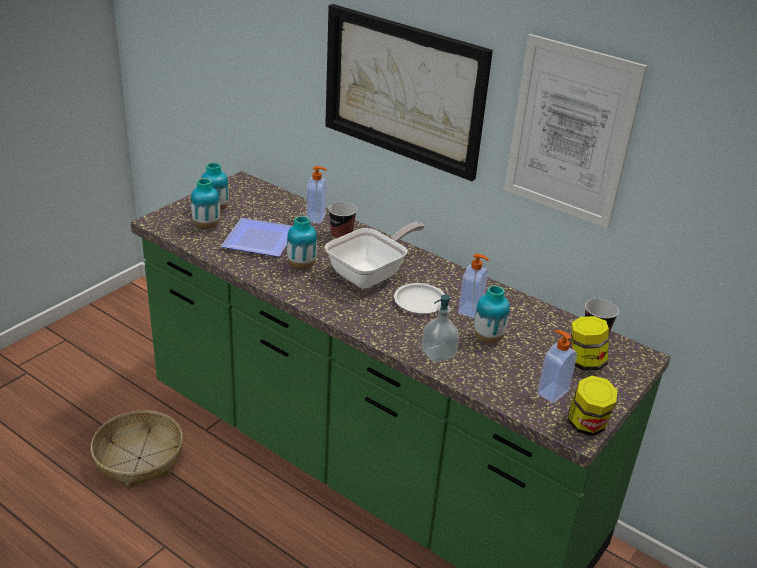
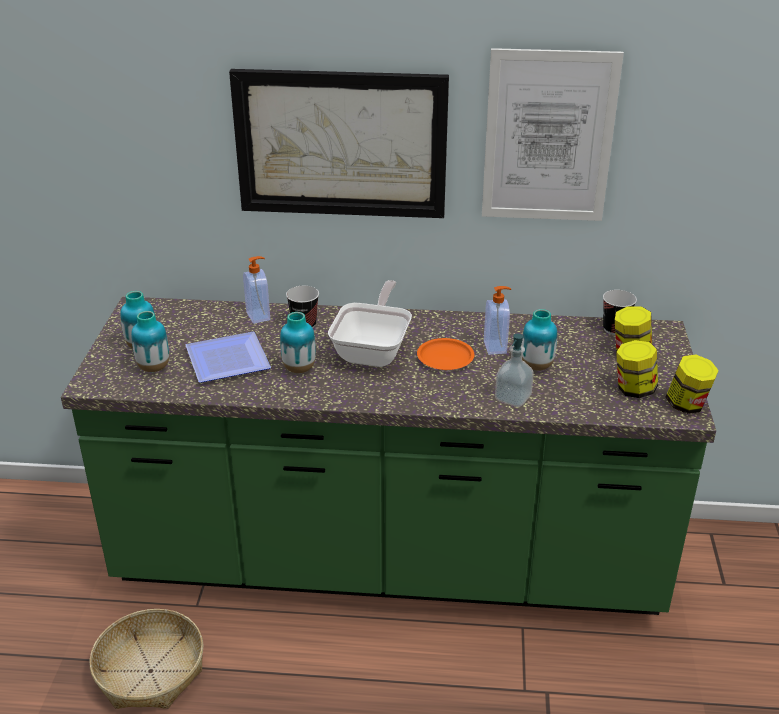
camera: 30 degrees left, 0 degrees up
white plate [394,283,445,313] -> orange plate [417,338,475,370]
soap dispenser [537,330,577,403] -> jar [616,340,658,398]

